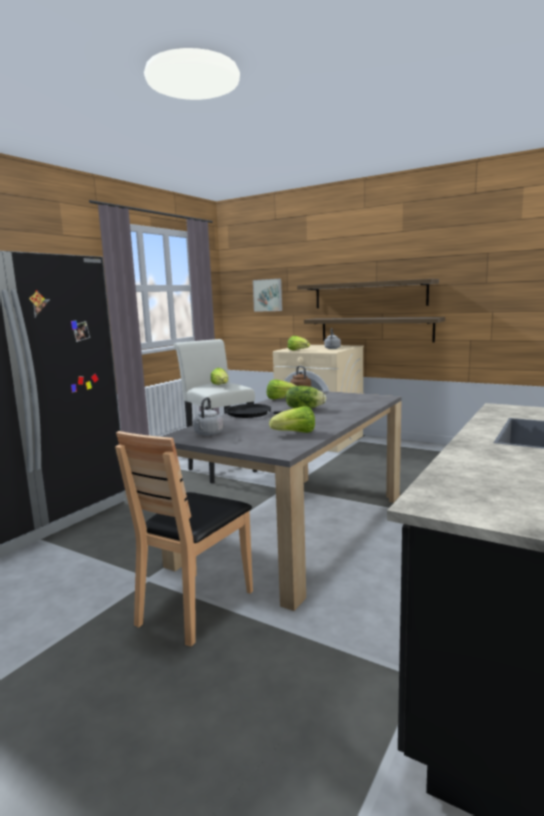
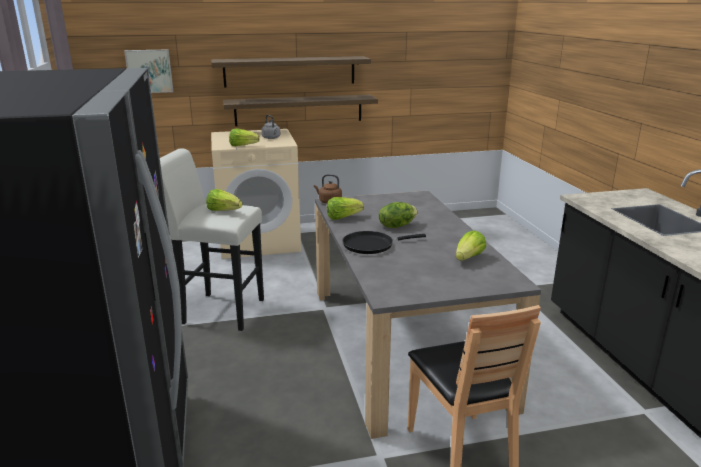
camera: 45 degrees left, 10 degrees up
grey kettle [193,397,223,436] -> none

